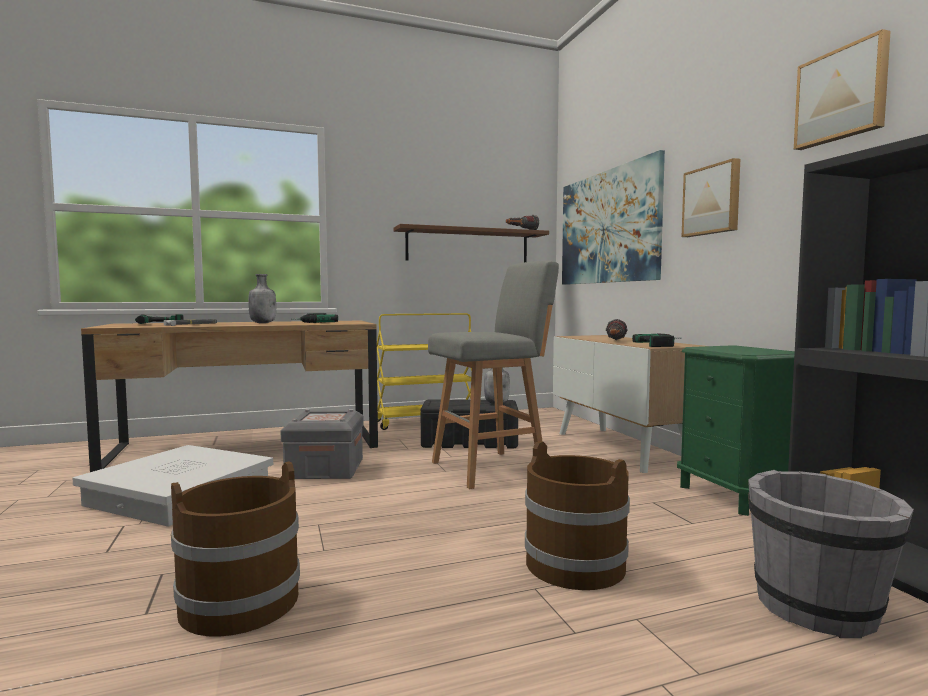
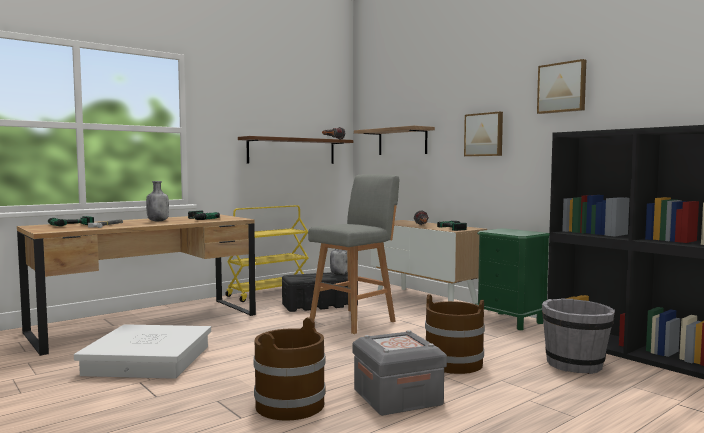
camera: 20 degrees left, 0 degrees up
grey storage box [281,409,364,479] -> grey storage box moved to [352,330,447,416]
picture [562,150,665,285] -> shelf [354,126,435,155]

